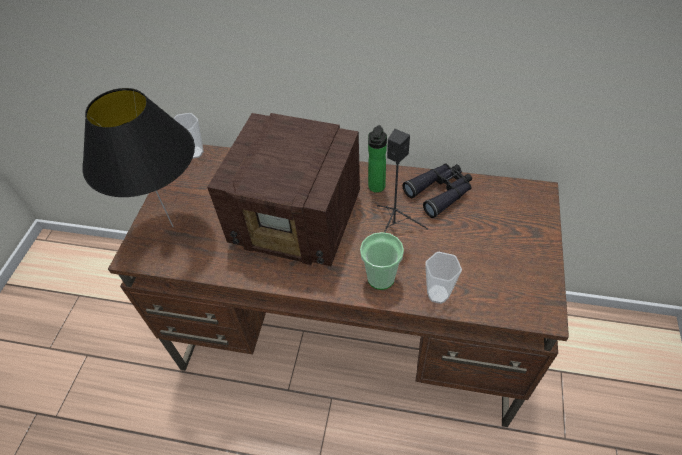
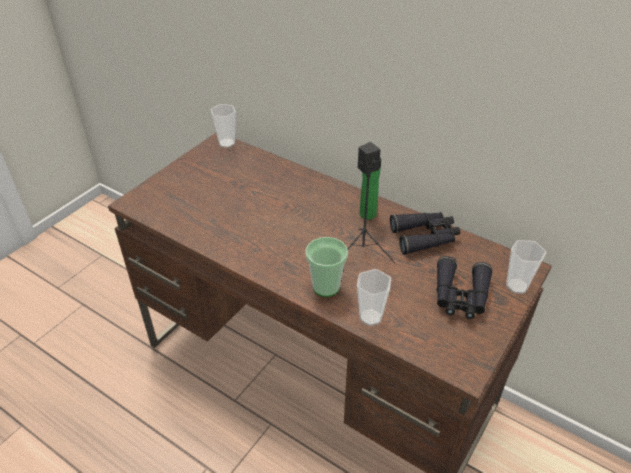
camera: 20 degrees right, 10 degrees down
black table lamp [82,88,195,227] -> none
radio [207,113,360,266] -> none
none -> black binoculars [437,256,493,319]
none -> cup [506,240,546,294]

